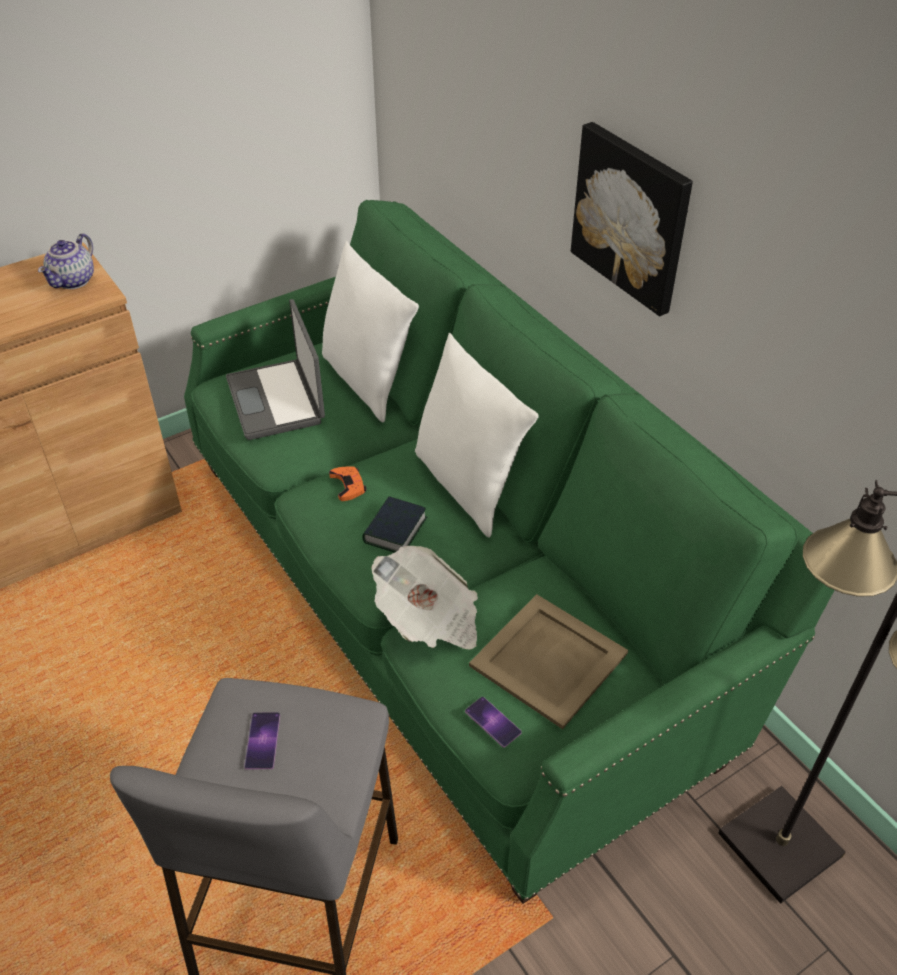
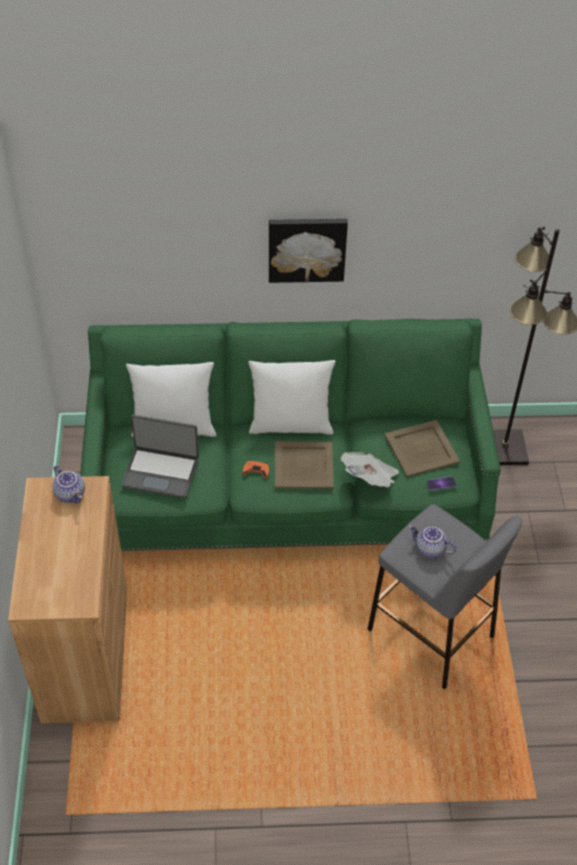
camera: 60 degrees left, 5 degrees up
phone [244,712,280,769] -> teapot [409,525,456,558]
book [362,496,427,553] -> beige tray [275,442,334,489]

